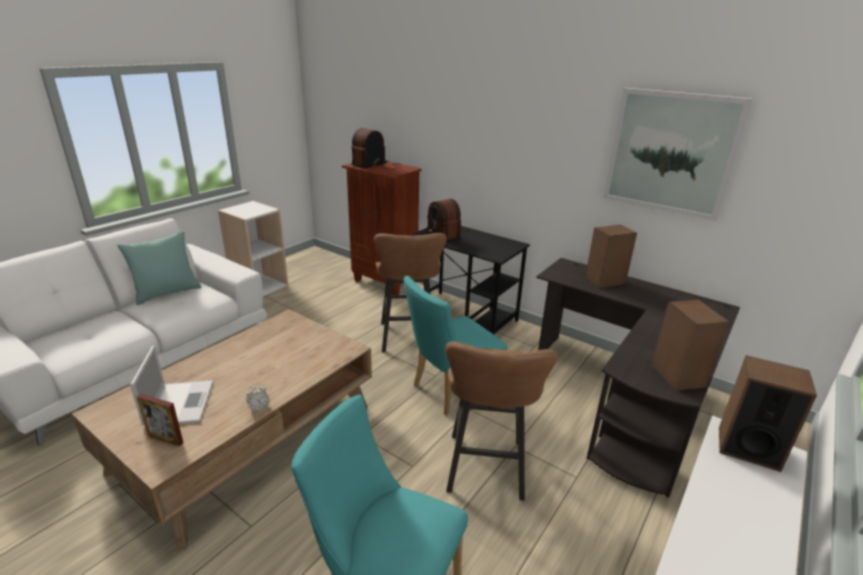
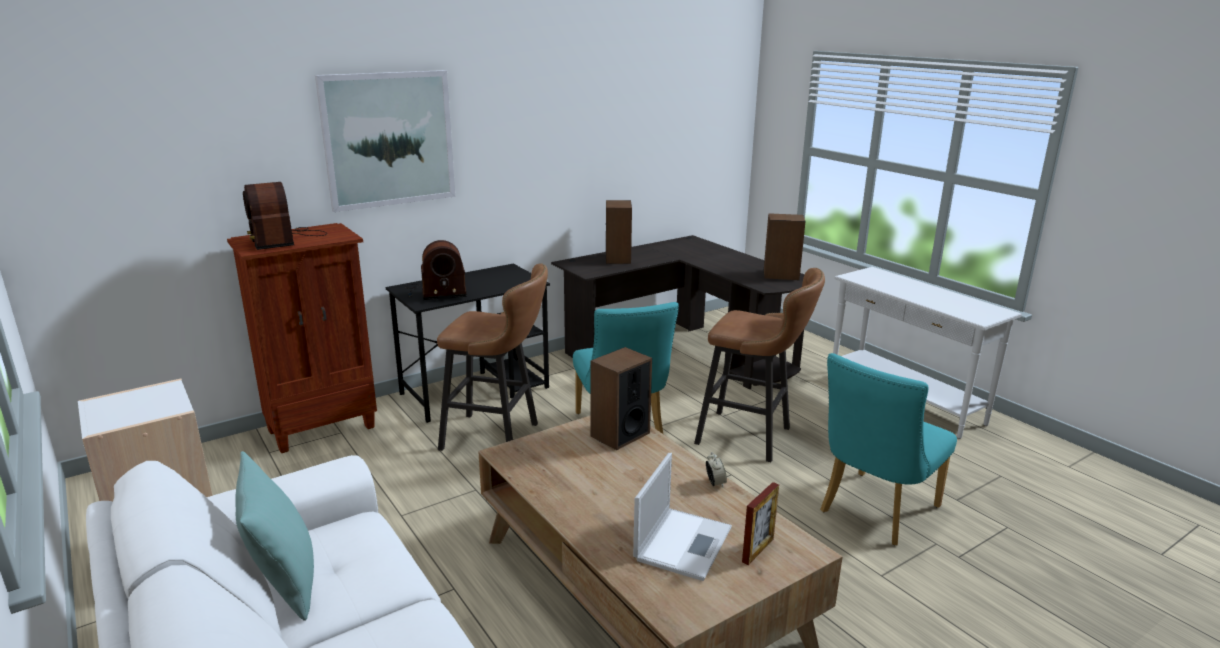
camera: 70 degrees left, 5 degrees down
laptop [130,345,213,425] -> laptop turned 105 degrees clockwise [633,453,732,581]
picture [603,88,753,221] -> picture moved to [315,70,455,212]
speaker [719,355,817,472] -> speaker moved to [590,347,652,450]

